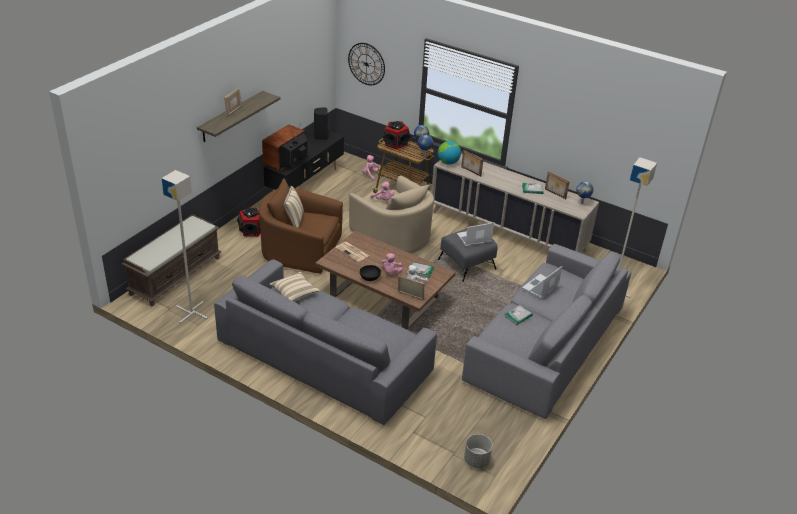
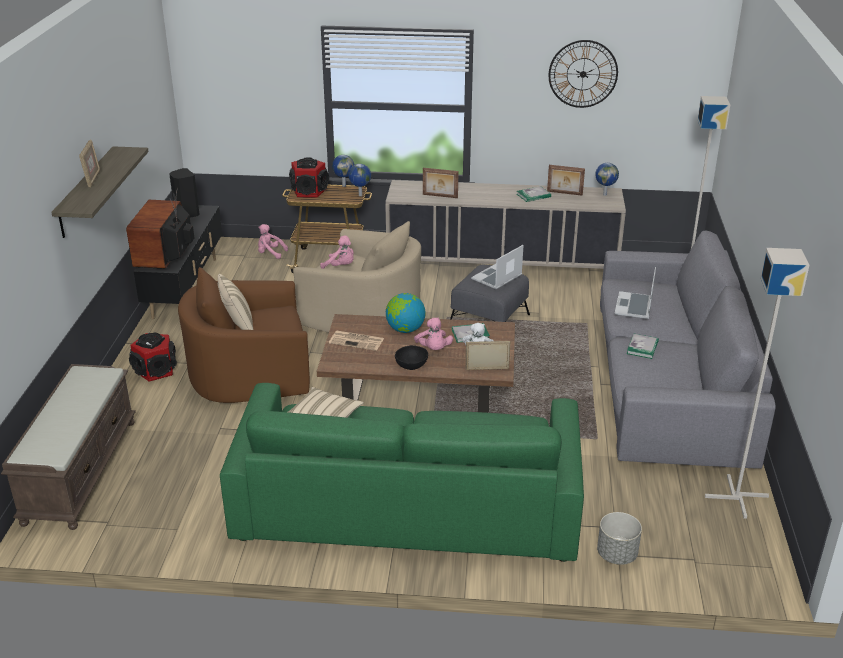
camera: 25 degrees left, 5 degrees down
grey floor lamp [161,170,208,324] -> grey floor lamp moved to [705,248,809,519]
grey sofa [214,259,437,425] -> green sofa [220,383,584,562]
wall clock [348,43,385,85] -> wall clock moved to [549,40,618,108]
globe [438,141,461,165] -> globe moved to [386,293,425,333]
grey planter [464,434,493,468] -> grey planter moved to [597,512,642,565]

